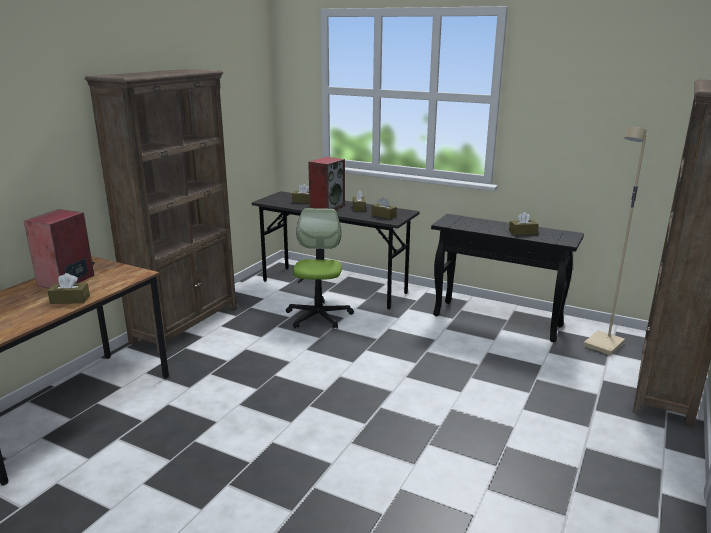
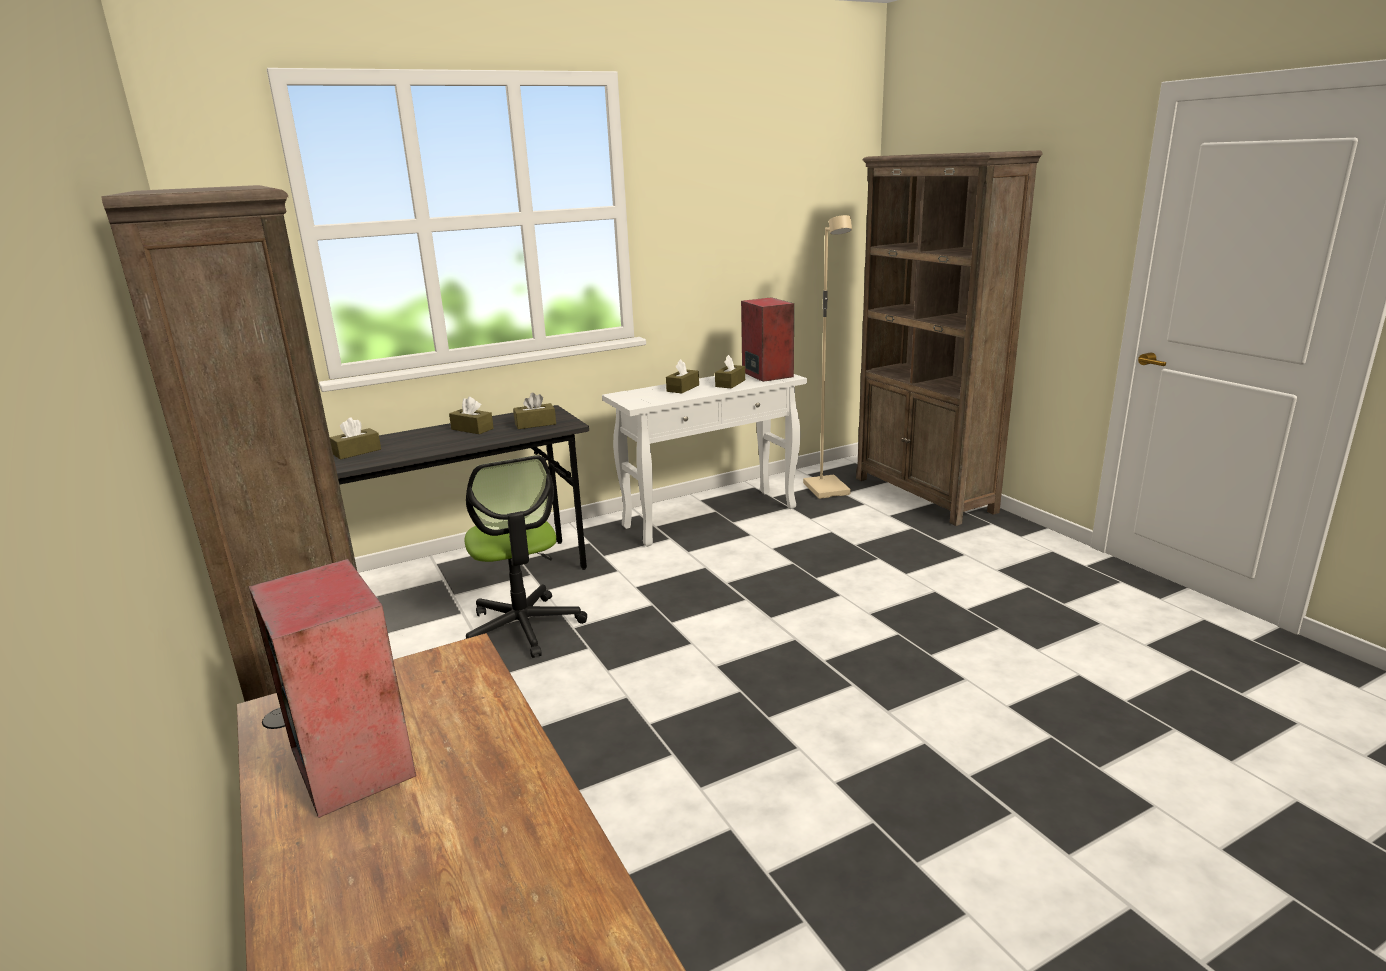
camera: 55 degrees left, 0 degrees up
brown tissue box [47,273,90,304] -> brown tissue box moved to [666,359,699,393]
office chair [286,208,354,329] -> office chair turned 150 degrees counterclockwise [465,455,587,658]
speaker [308,157,345,210] -> speaker moved to [741,297,794,382]
black console table [431,214,584,342] -> white console table [602,374,807,547]

